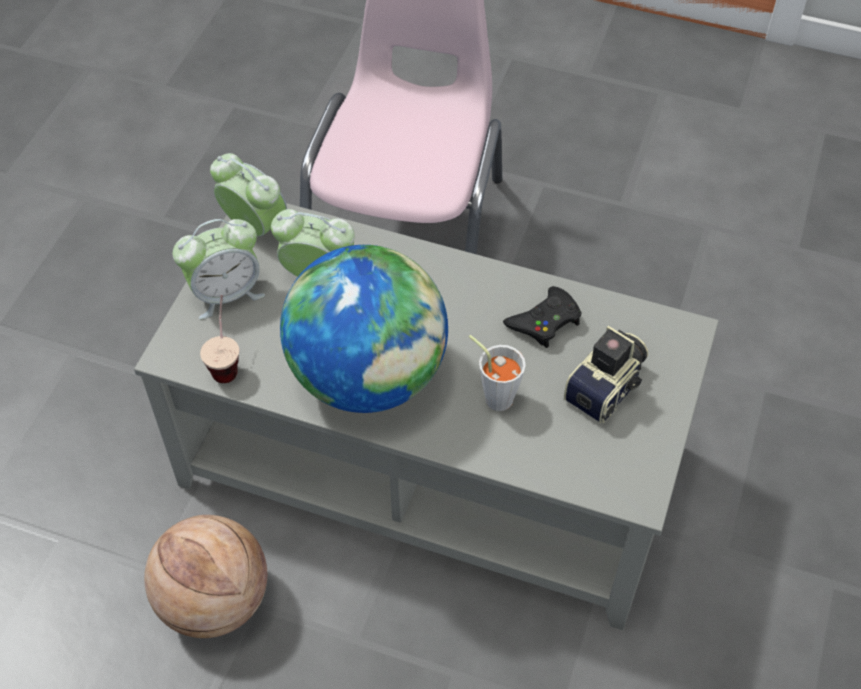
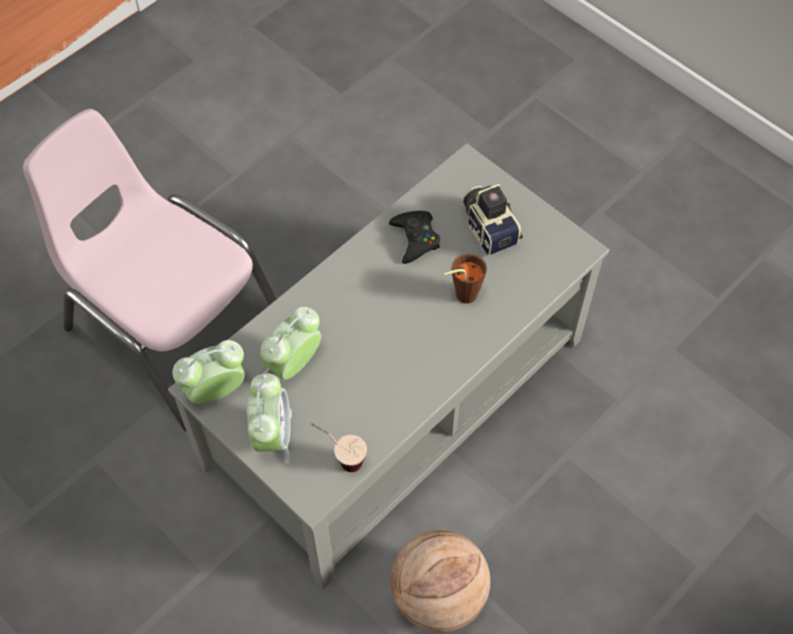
camera: 65 degrees left, 5 degrees up
globe [280,245,448,413] -> none
grey cup [469,335,526,411] -> brown cup [444,254,487,303]

